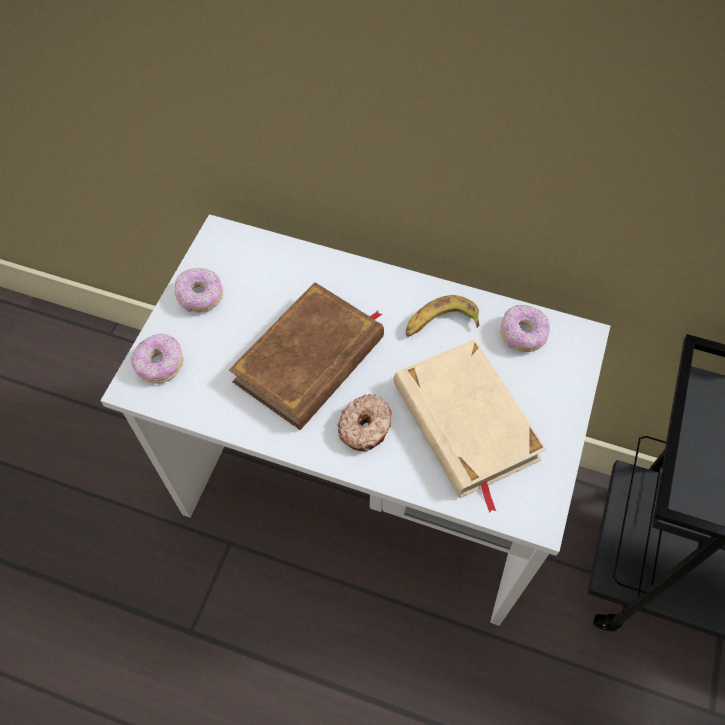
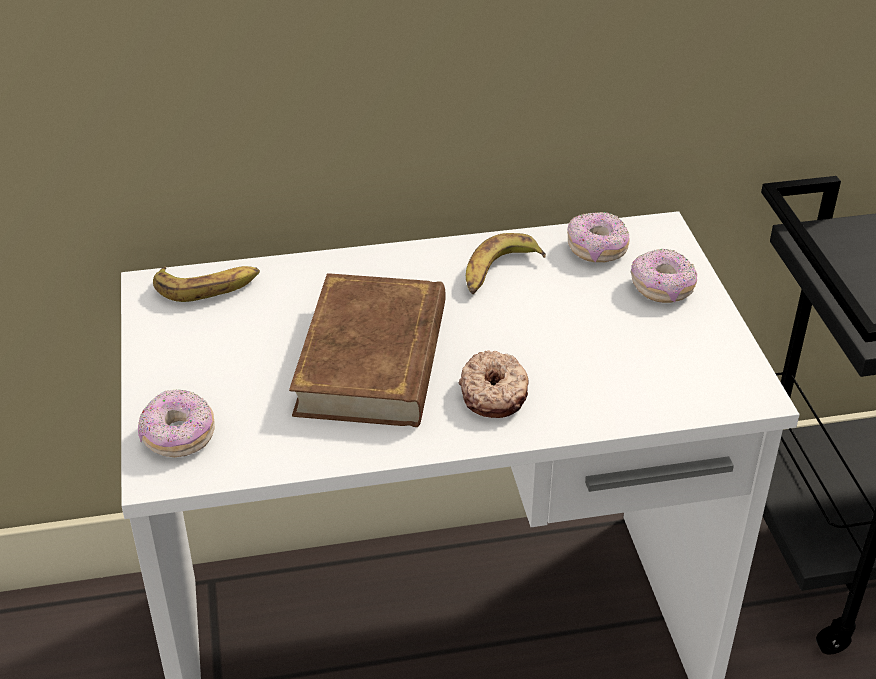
camera: 30 degrees left, 20 degrees down
donut [175,268,223,313] -> donut moved to [631,249,697,303]
beige book [394,339,547,513] -> none
none -> banana [153,266,260,302]

